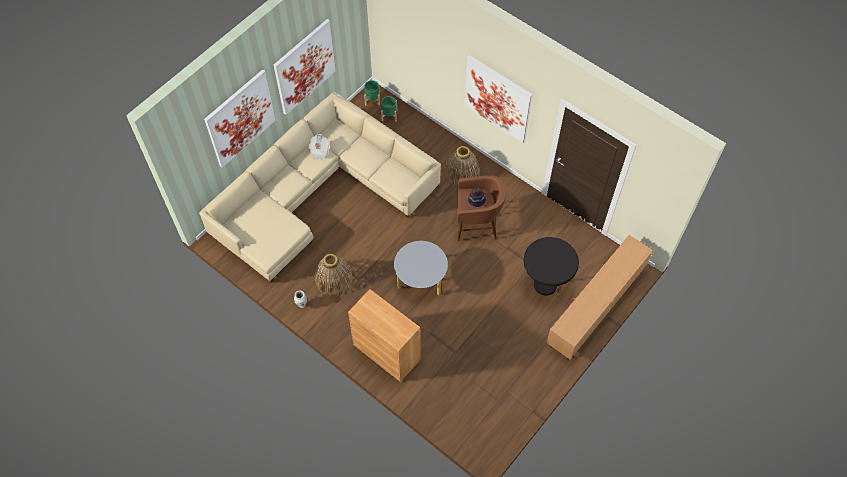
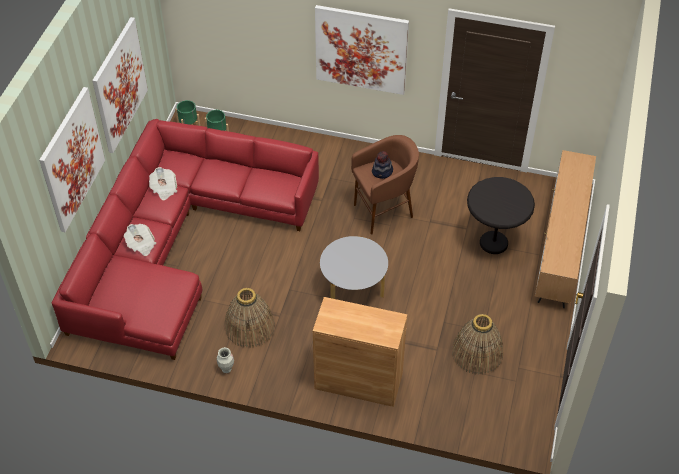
camera: 25 degrees left, 10 degrees down
beige sofa [199,92,441,283] -> red sofa [52,119,319,360]
basket [444,146,480,188] -> basket moved to [452,314,503,375]
none -> newspaper [124,224,156,256]

